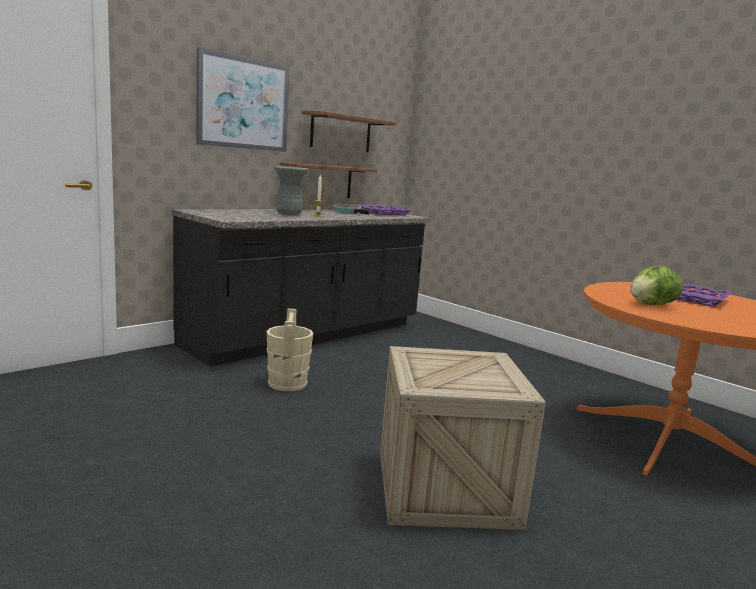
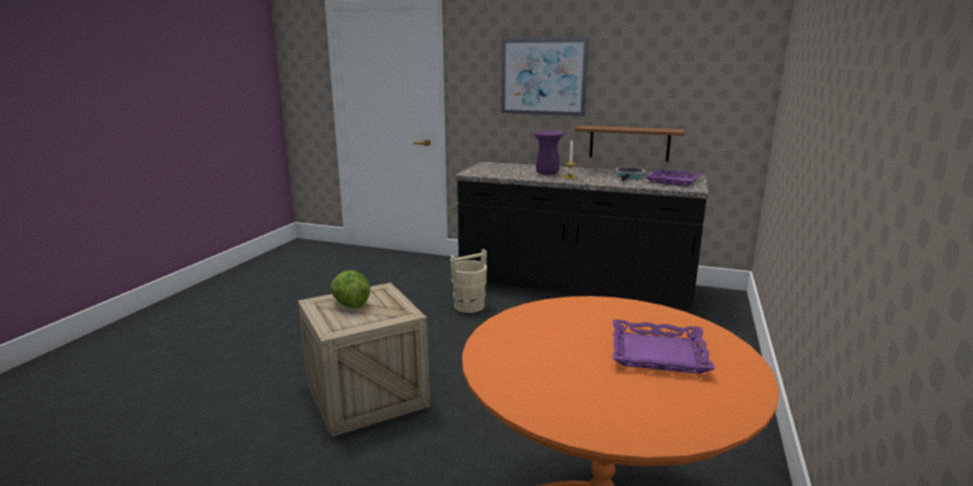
camera: 65 degrees right, 5 degrees up
grey vase [273,166,309,215] -> purple vase [533,131,565,175]
brown shelf [301,111,396,152] -> none
lettuce [631,266,683,305] -> lettuce moved to [331,270,370,308]

